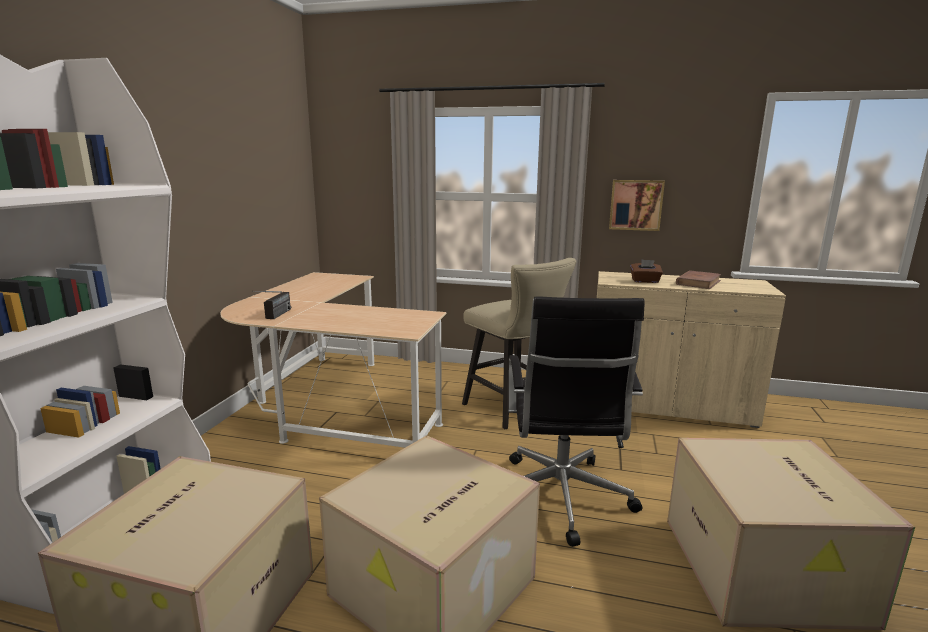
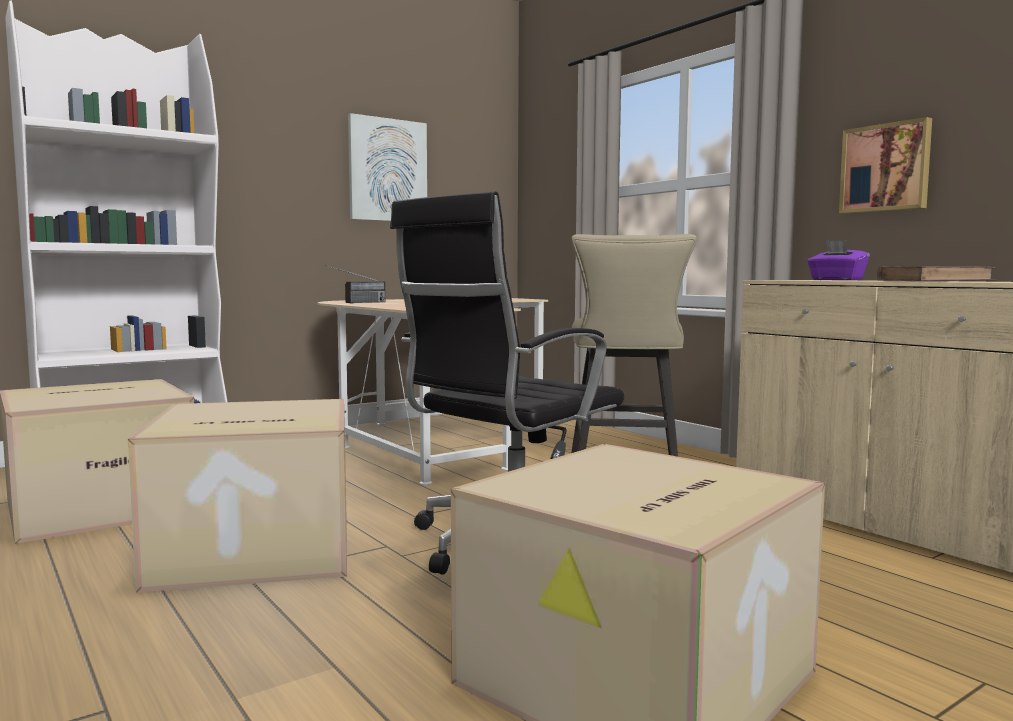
camera: 40 degrees right, 10 degrees down
brown tissue box [630,260,663,283] -> purple tissue box [807,240,869,280]
none -> picture [348,113,427,221]

